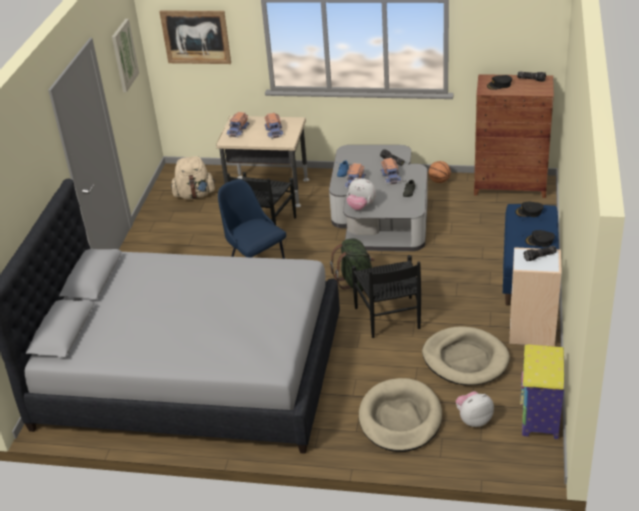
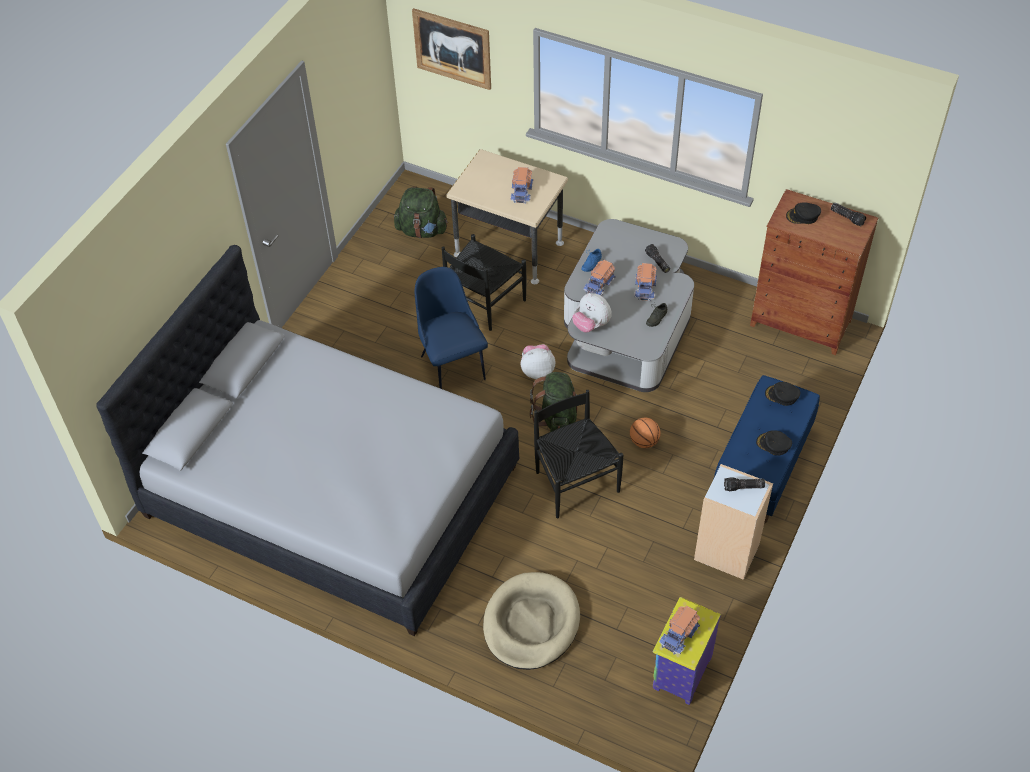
camera: 15 degrees right, 15 degrees up
picture [112,19,139,92] -> none
beige backpack [171,156,216,199] -> green backpack [394,187,448,238]
toy truck [227,112,250,138] -> toy truck moved to [659,605,700,655]
black chair [352,255,421,338] -> black chair turned 150 degrees clockwise [534,390,623,518]
beige dog bed [422,326,510,385] -> none
basketball [428,161,451,183] -> basketball moved to [630,418,661,448]
plush toy [456,391,494,427] -> plush toy moved to [521,344,555,379]

